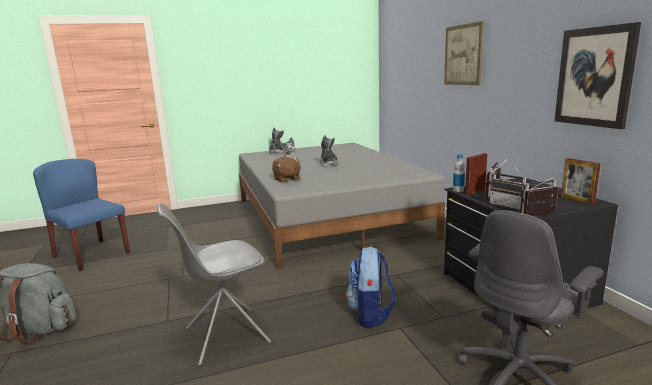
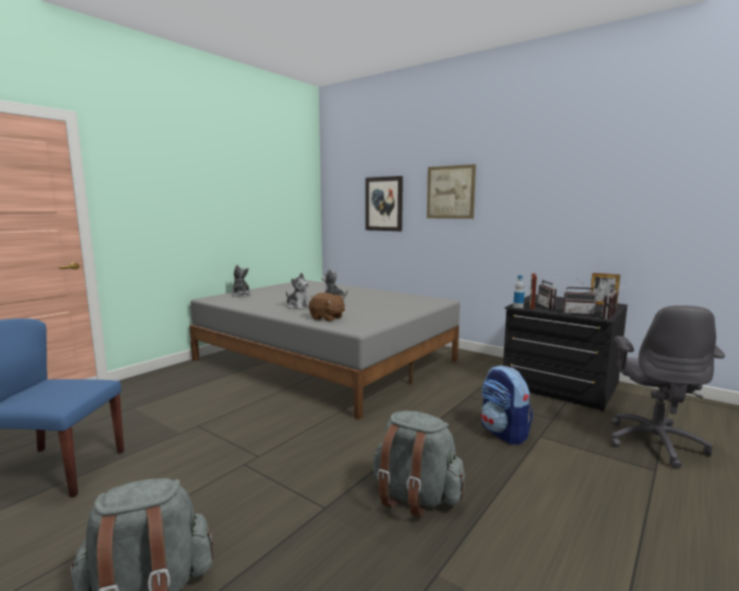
camera: 35 degrees left, 5 degrees down
grey chair [157,203,271,366] -> grey backpack [374,411,465,517]
picture [555,22,641,129] -> picture moved to [365,176,403,231]

